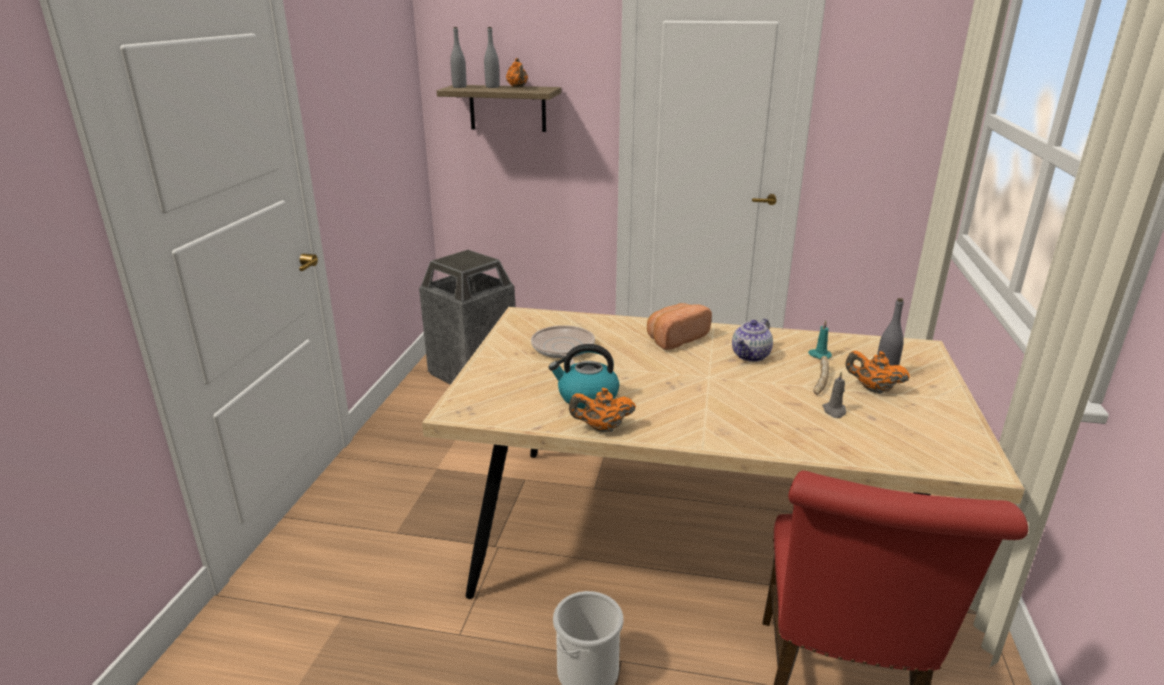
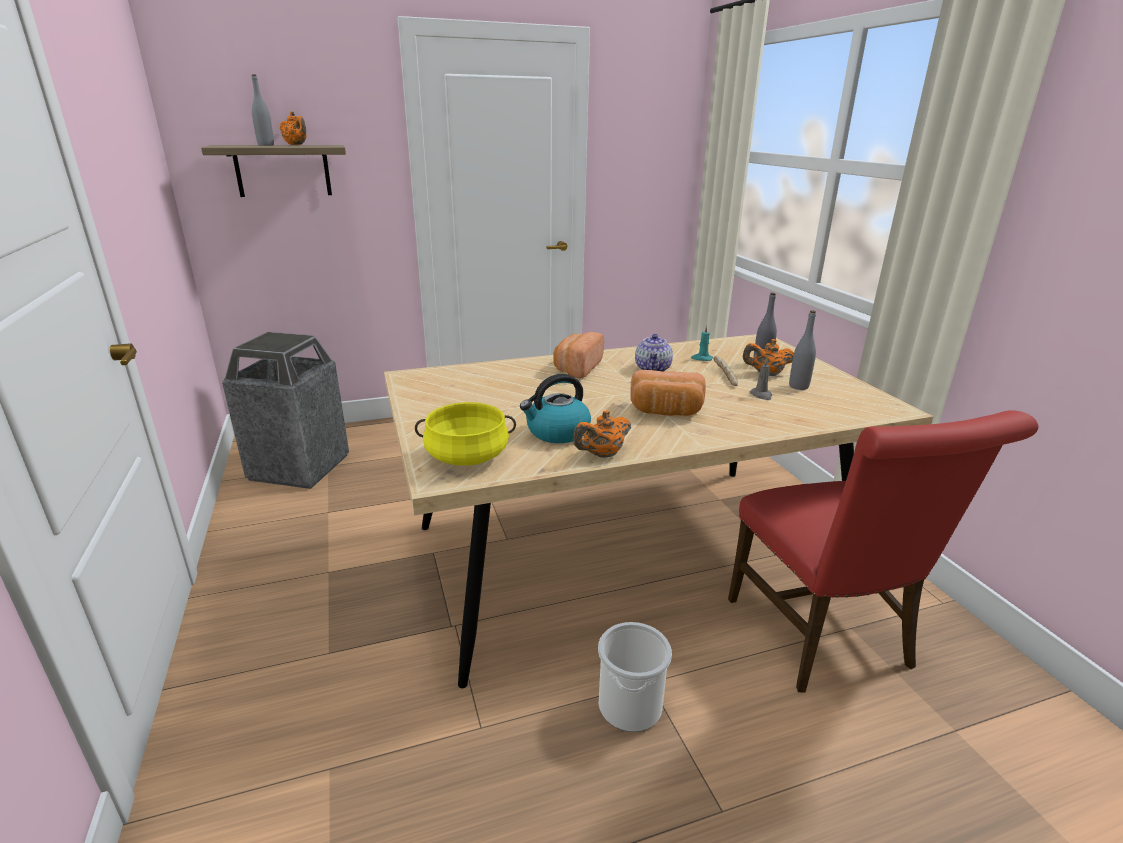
camera: 30 degrees left, 0 degrees up
grey bottle [450,27,466,88] -> grey bottle moved to [789,310,816,390]
frying pan [531,325,595,366] -> none
none -> yellow cooking pot [415,402,516,466]
none -> bread [630,370,706,416]

